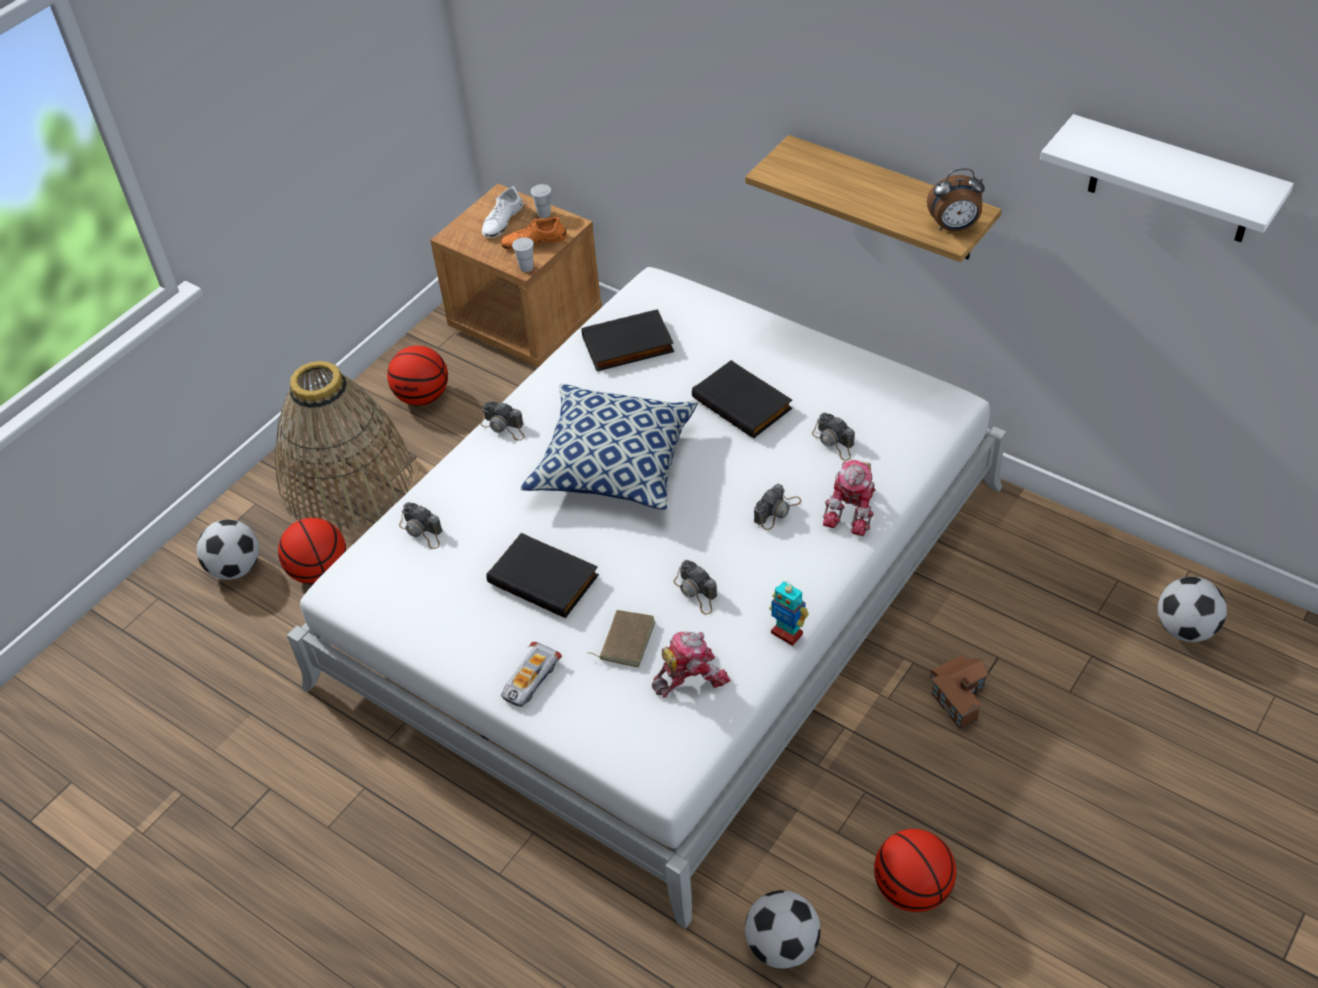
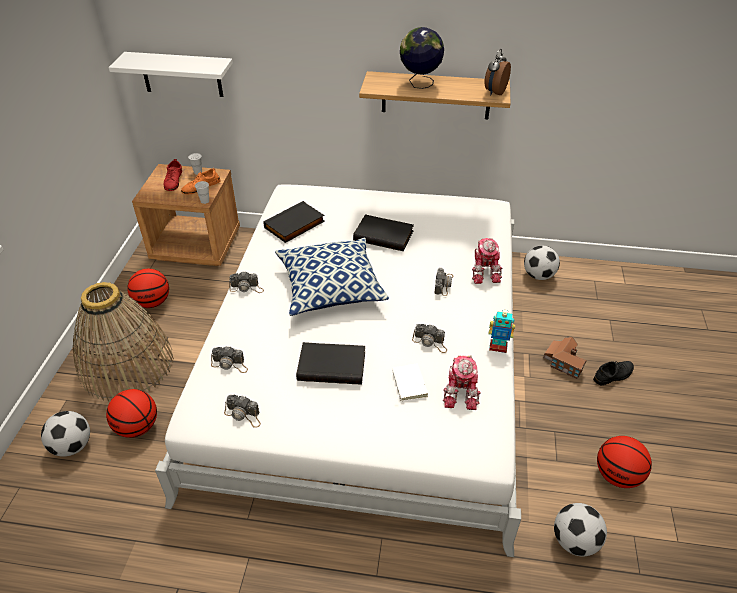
camera: 30 degrees left, 5 degrees down
white shoe [482,186,523,238] -> red shoe [164,159,182,191]
toy car [501,642,562,707] -> none
brown book [587,610,655,667] -> white book [392,364,428,401]
toy robot [652,632,730,698] -> toy robot turned 150 degrees clockwise [443,355,481,410]
camera [812,412,855,461] -> camera moved to [224,395,261,428]
alarm clock [927,168,985,231] -> alarm clock turned 150 degrees clockwise [484,49,511,96]
white shelf [1040,114,1294,242] -> white shelf moved to [109,52,233,97]
football [1158,577,1227,642] -> football moved to [524,246,560,280]
none -> globe [400,27,444,89]
none -> black shoe [593,361,634,385]

